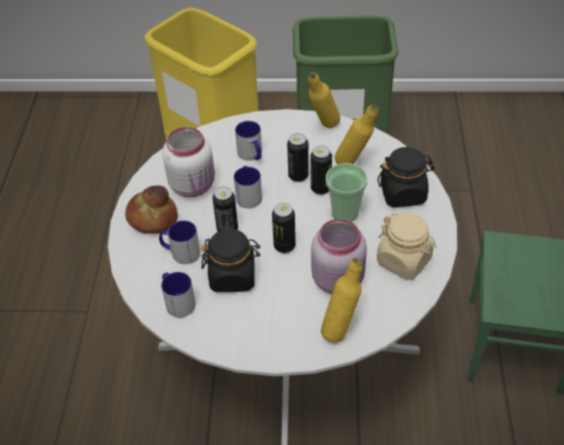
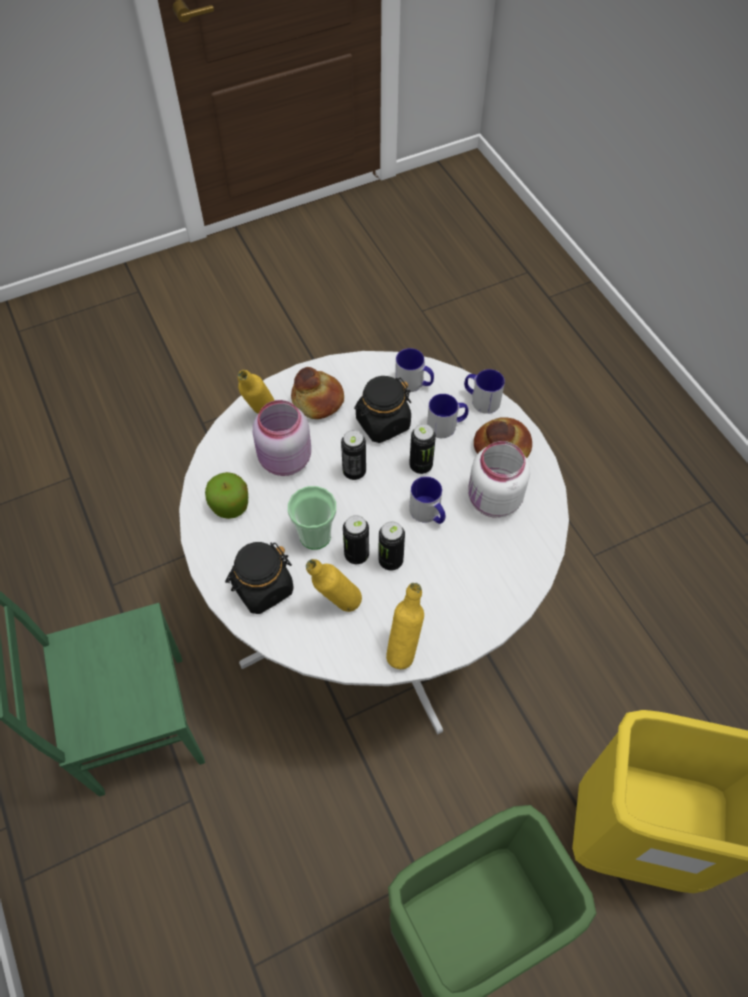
camera: 150 degrees right, 10 degrees up
mug [235,121,262,161] -> mug moved to [464,369,505,414]
beige jar [377,213,436,280] -> apple [205,472,248,519]
none -> bread [291,367,344,419]

